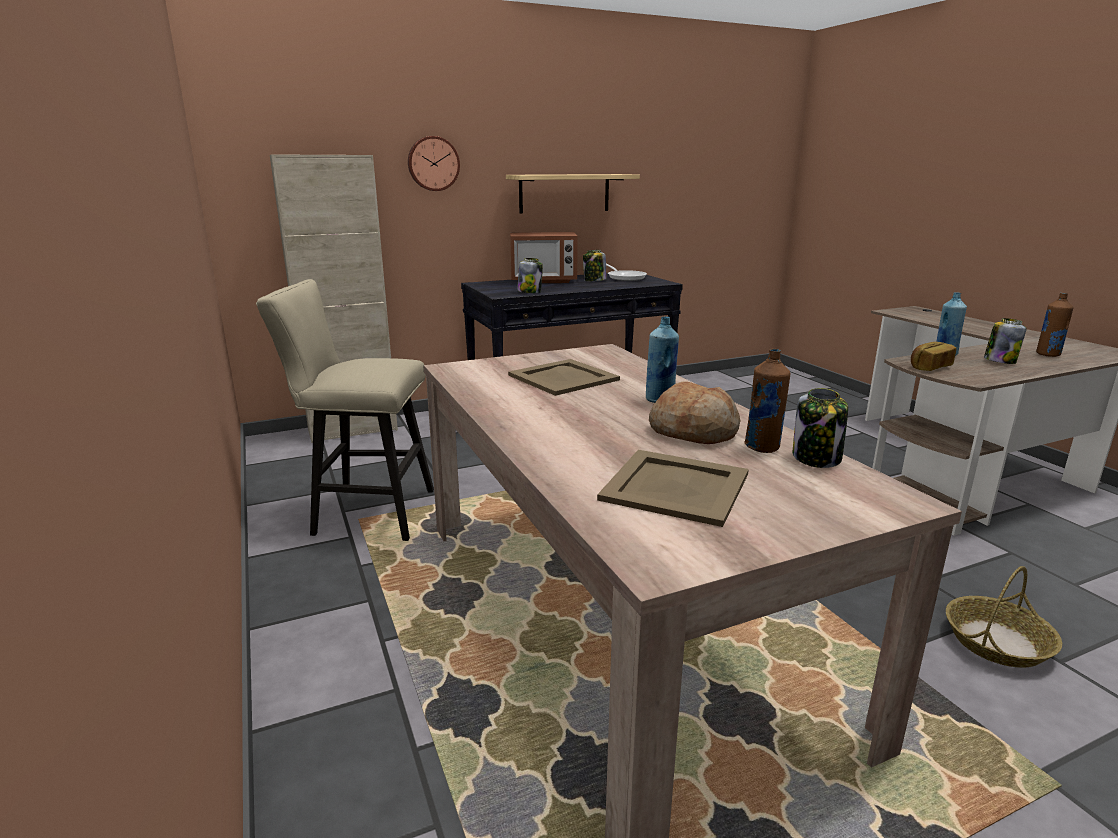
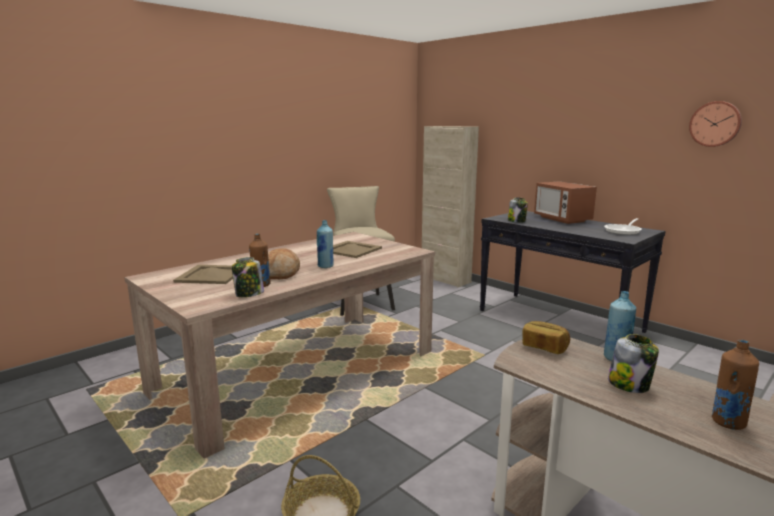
camera: 70 degrees right, 5 degrees down
wall clock [408,136,460,191] -> wall clock moved to [689,101,742,147]
shelf [506,174,640,213] -> none
jar [583,250,607,281] -> none

